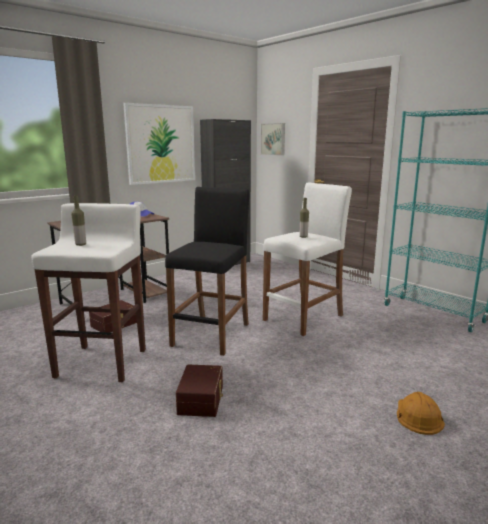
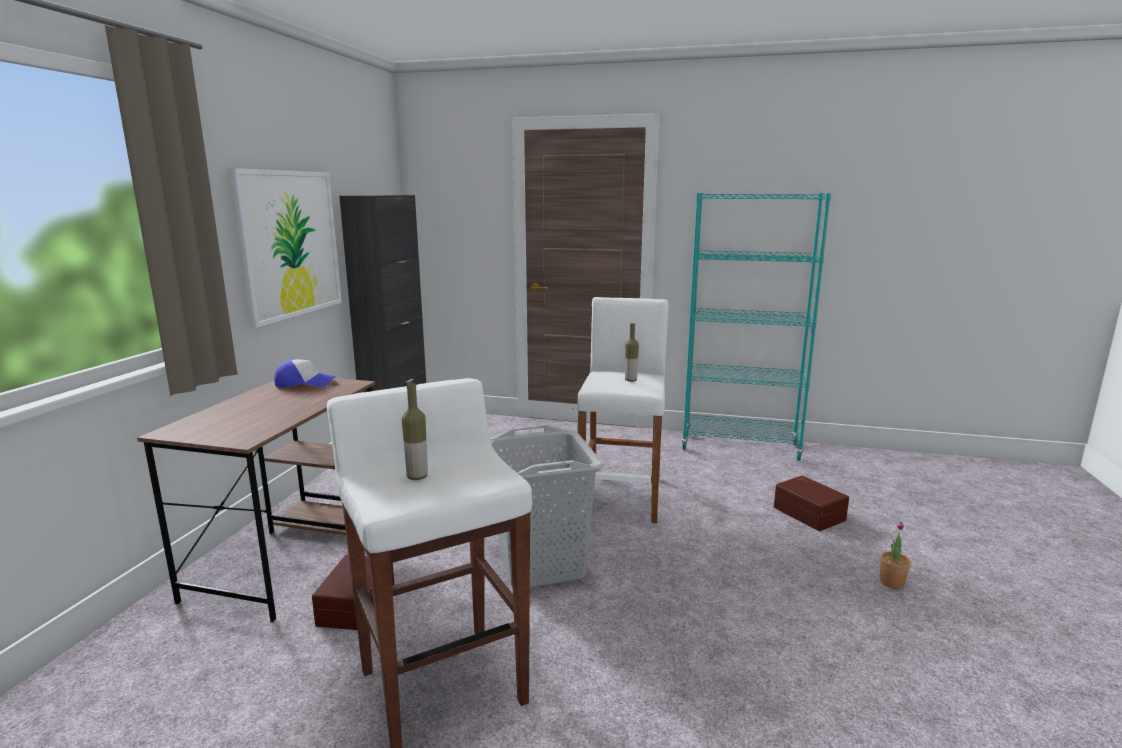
camera: 35 degrees left, 0 degrees up
black stool [165,187,249,356] -> grey laundry basket [490,425,604,587]
brown storage box [176,364,223,417] -> brown storage box moved to [774,475,849,531]
picture [261,123,285,155] -> none
orange hard hat [397,392,445,435] -> potted plant [880,522,911,589]

